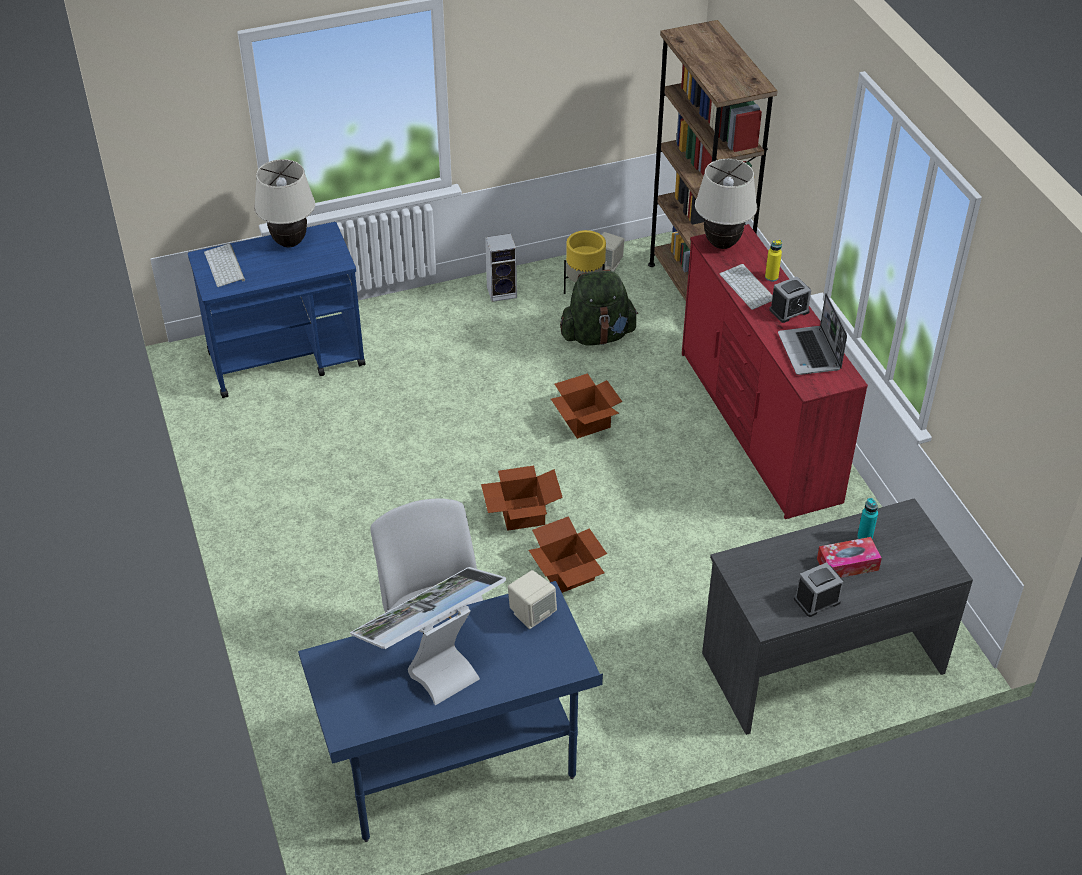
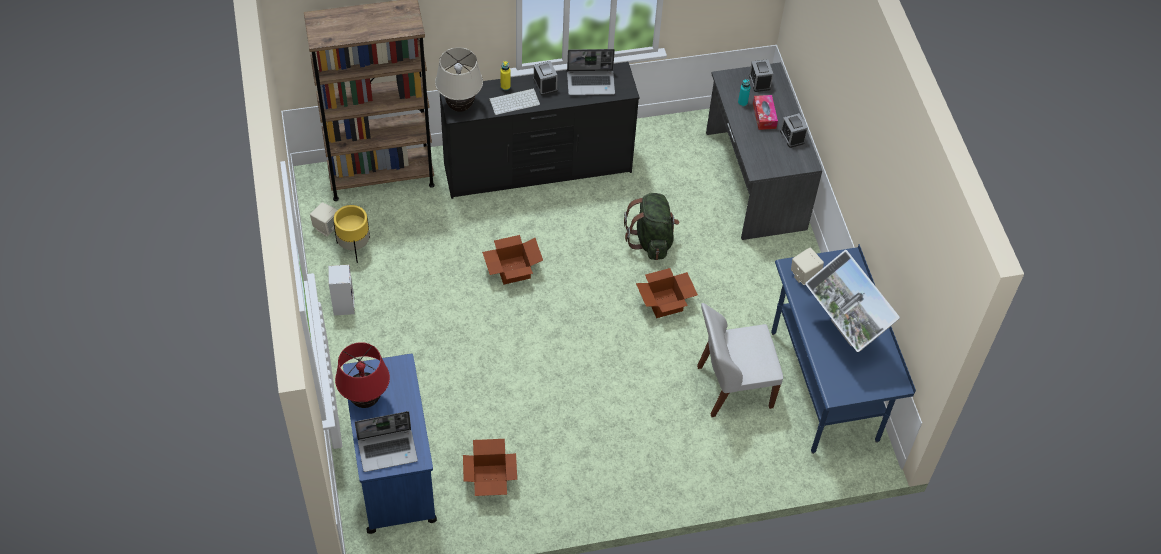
camera: 85 degrees left, 10 degrees up
keyboard [204,244,245,287] -> laptop [355,411,418,472]
beige table lamp [254,159,315,247] -> red table lamp [335,342,390,408]
cardboard box [481,466,563,531] -> cardboard box moved to [463,439,517,496]
green backpack [560,269,638,346] -> green backpack moved to [624,193,679,260]
red dresser [682,224,868,519] -> black dresser [440,62,640,199]
none -> alarm clock [749,60,773,92]

